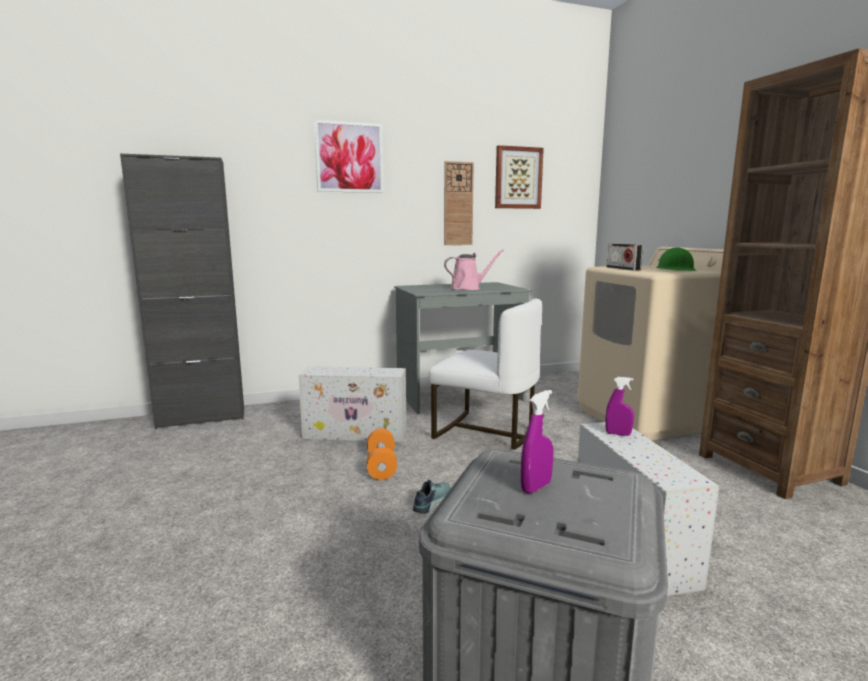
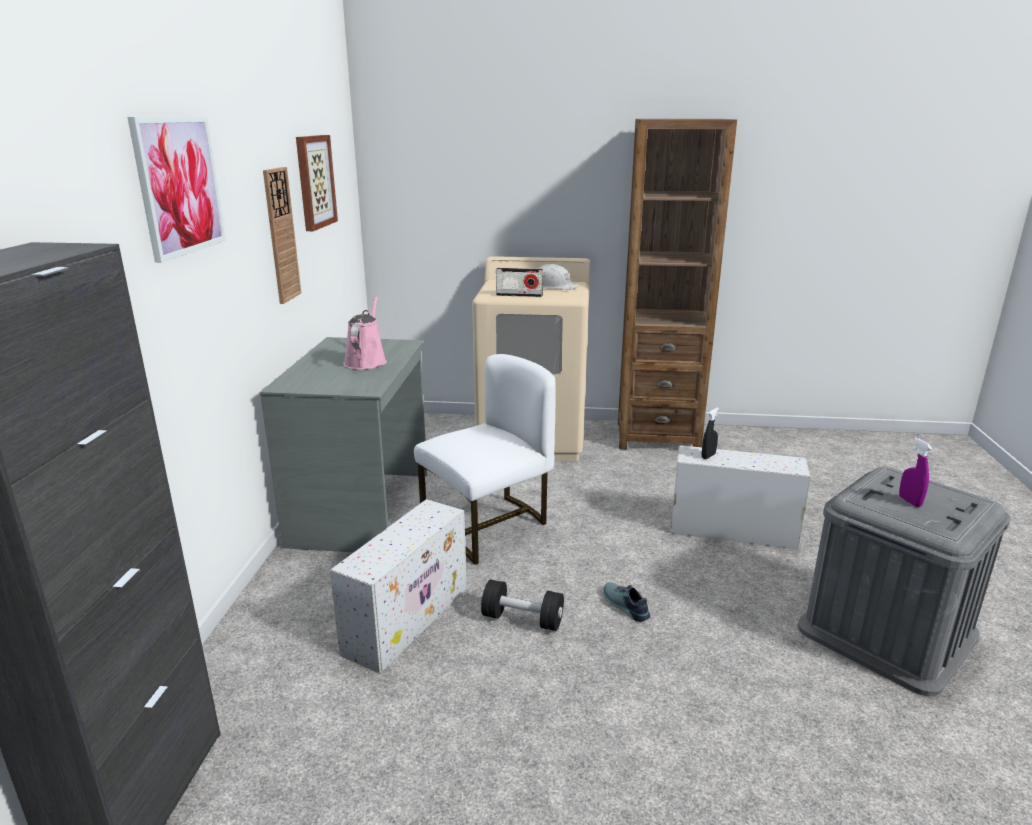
camera: 65 degrees left, 10 degrees up
orange dumbbell [367,429,397,480] -> black dumbbell [481,580,564,631]
purple spray bottle [605,377,634,436] -> black spray bottle [702,407,719,459]
green hard hat [656,247,696,271] -> white hard hat [538,264,579,290]

